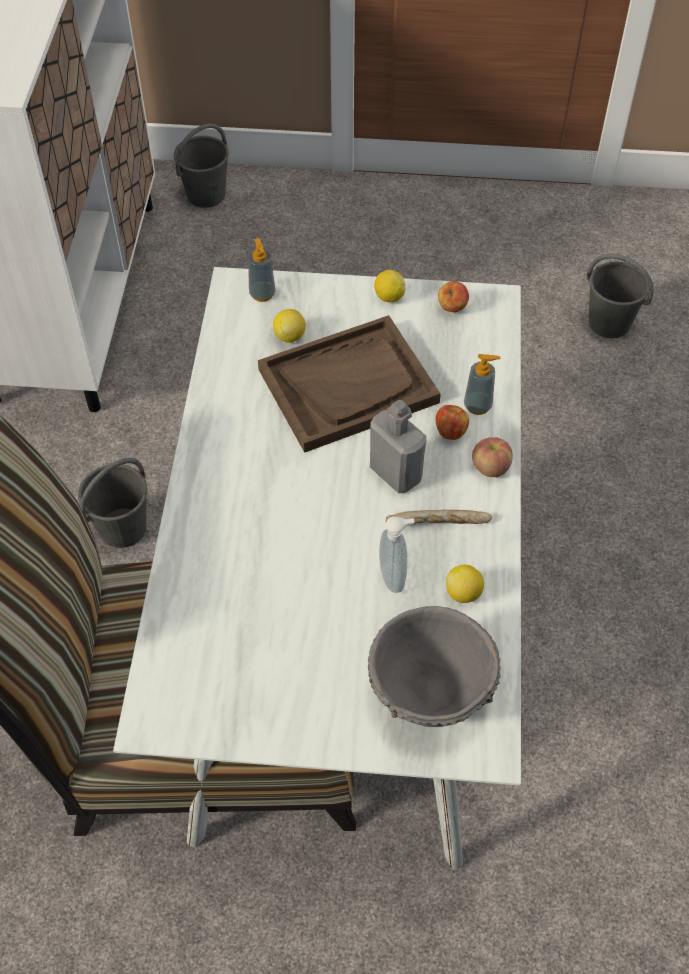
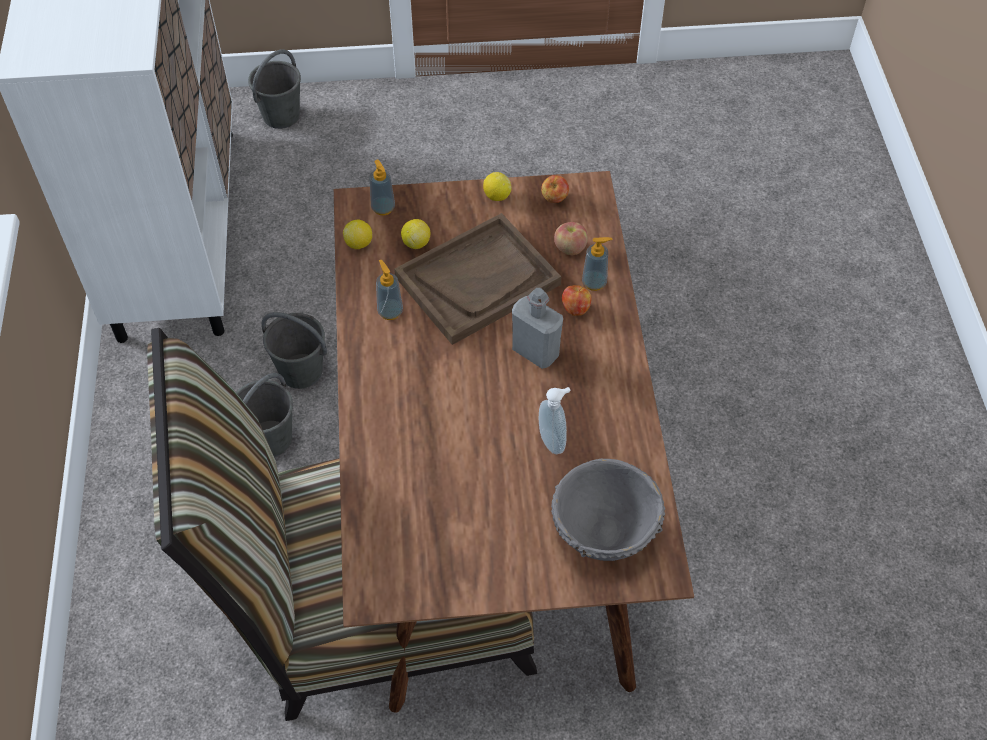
camera: 10 degrees left, 0 degrees up
white dining table [113,267,521,869] -> brown dining table [334,171,694,713]
bread [386,510,492,525] -> none
lemon [446,564,484,603] -> lemon moved to [343,220,372,249]
apple [472,437,513,477] -> apple moved to [554,222,588,255]
grey bucket [586,254,654,338] -> grey bucket moved to [261,312,327,389]
none -> soap dispenser [376,260,403,320]

